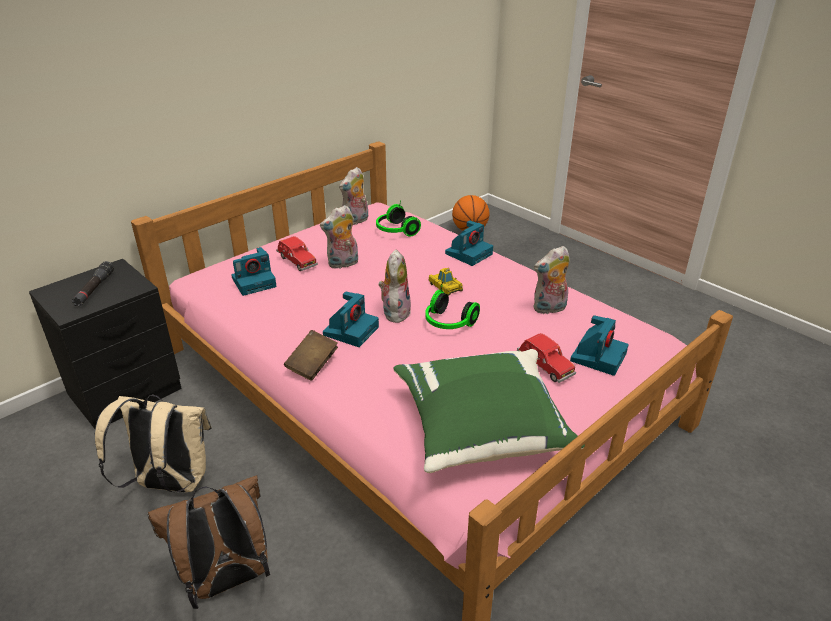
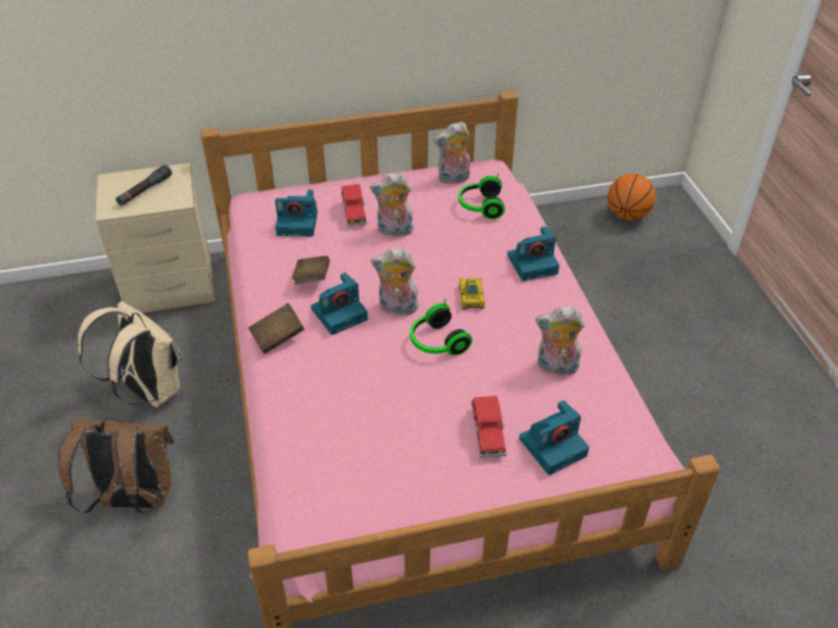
camera: 30 degrees right, 10 degrees up
black nightstand [29,259,182,429] -> beige nightstand [95,163,215,313]
plush toy [378,249,411,323] -> plush toy turned 120 degrees counterclockwise [371,248,419,315]
green pillow [394,349,585,473] -> none
none -> brown book [292,256,330,285]

